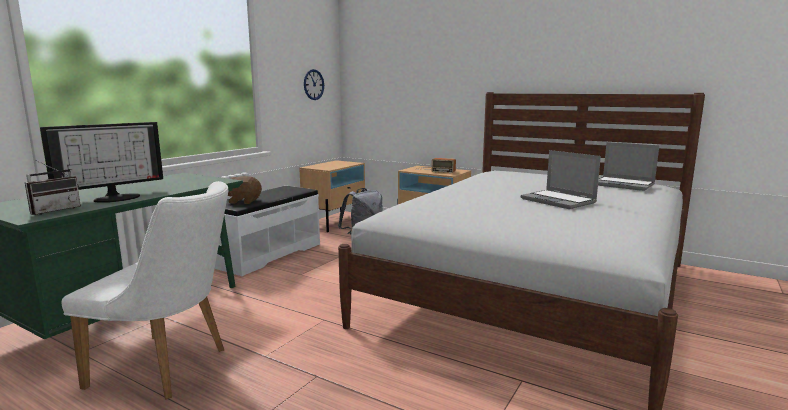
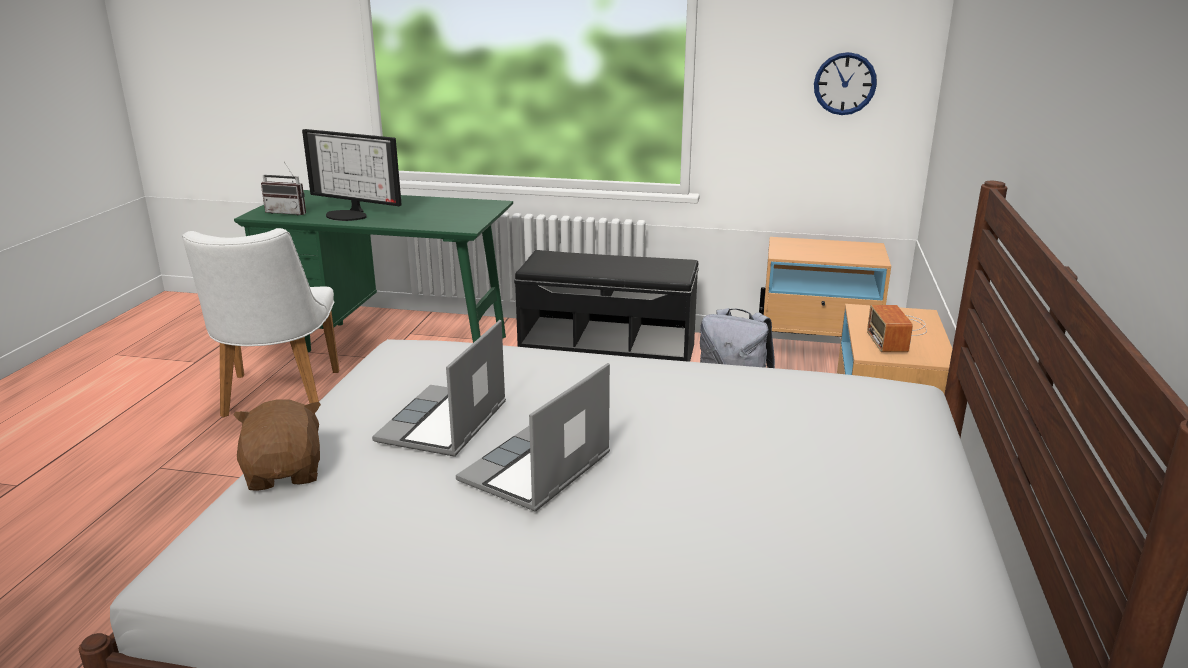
camera: 70 degrees right, 10 degrees up
white bench [215,186,320,276] -> black bench [514,250,699,362]
brown plush toy [228,176,262,204] -> brown plush toy moved to [234,399,321,491]
laptop [598,142,659,191] -> laptop moved to [372,320,506,457]

